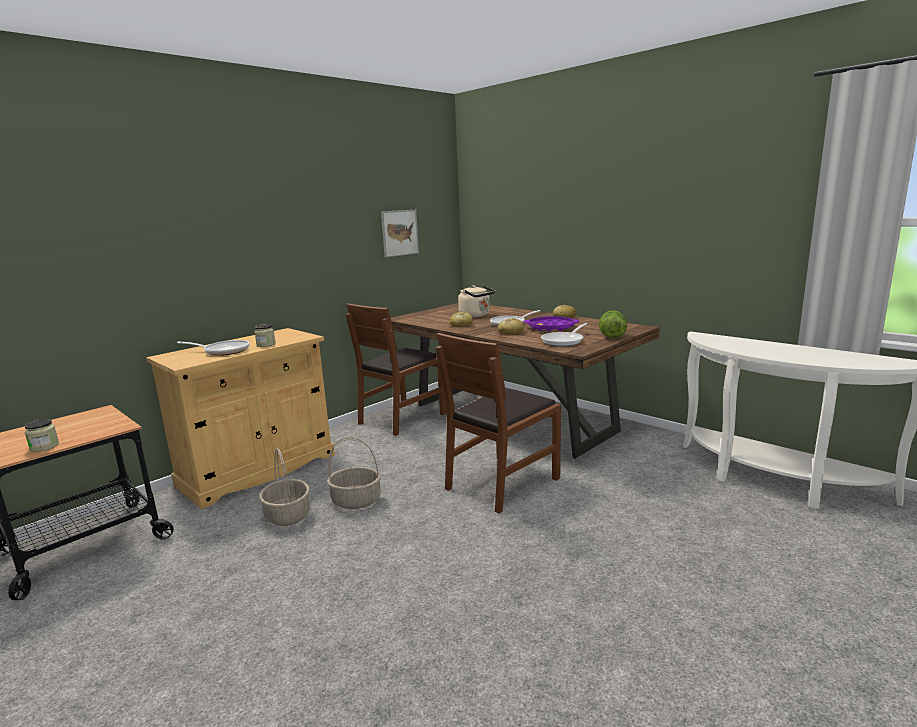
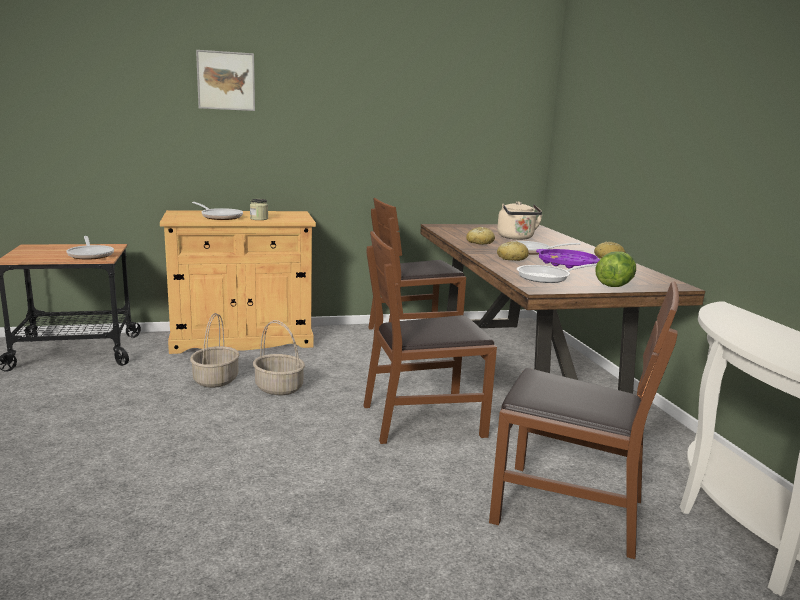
camera: 30 degrees right, 0 degrees up
jar [25,419,59,452] -> none
picture [381,210,419,257] -> picture moved to [196,50,255,111]
none -> frying pan [67,236,114,260]
none -> brown chair [489,281,679,559]

